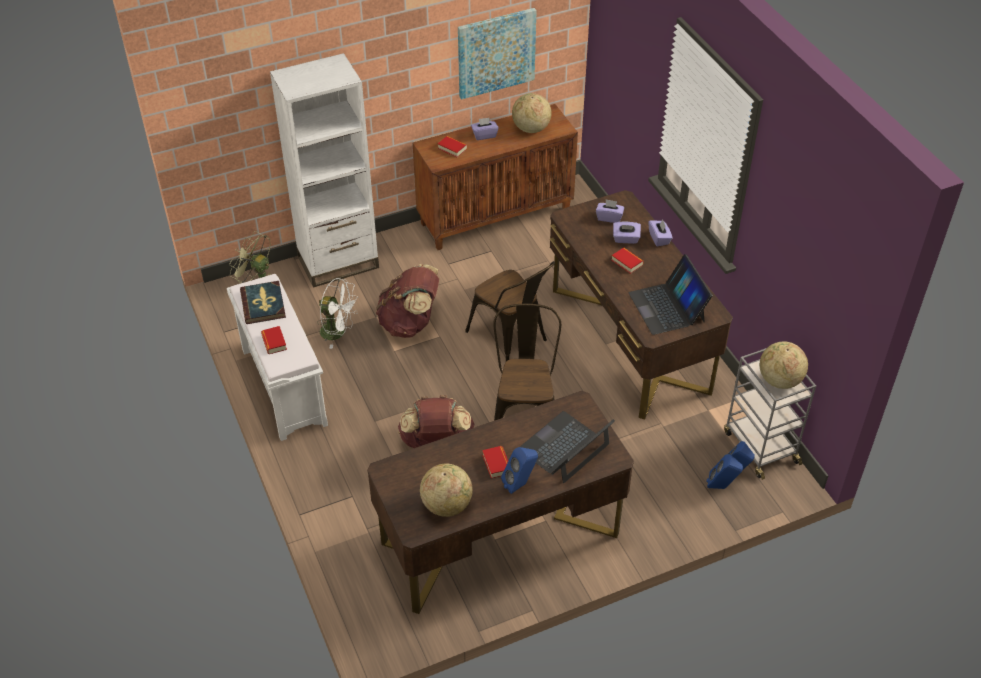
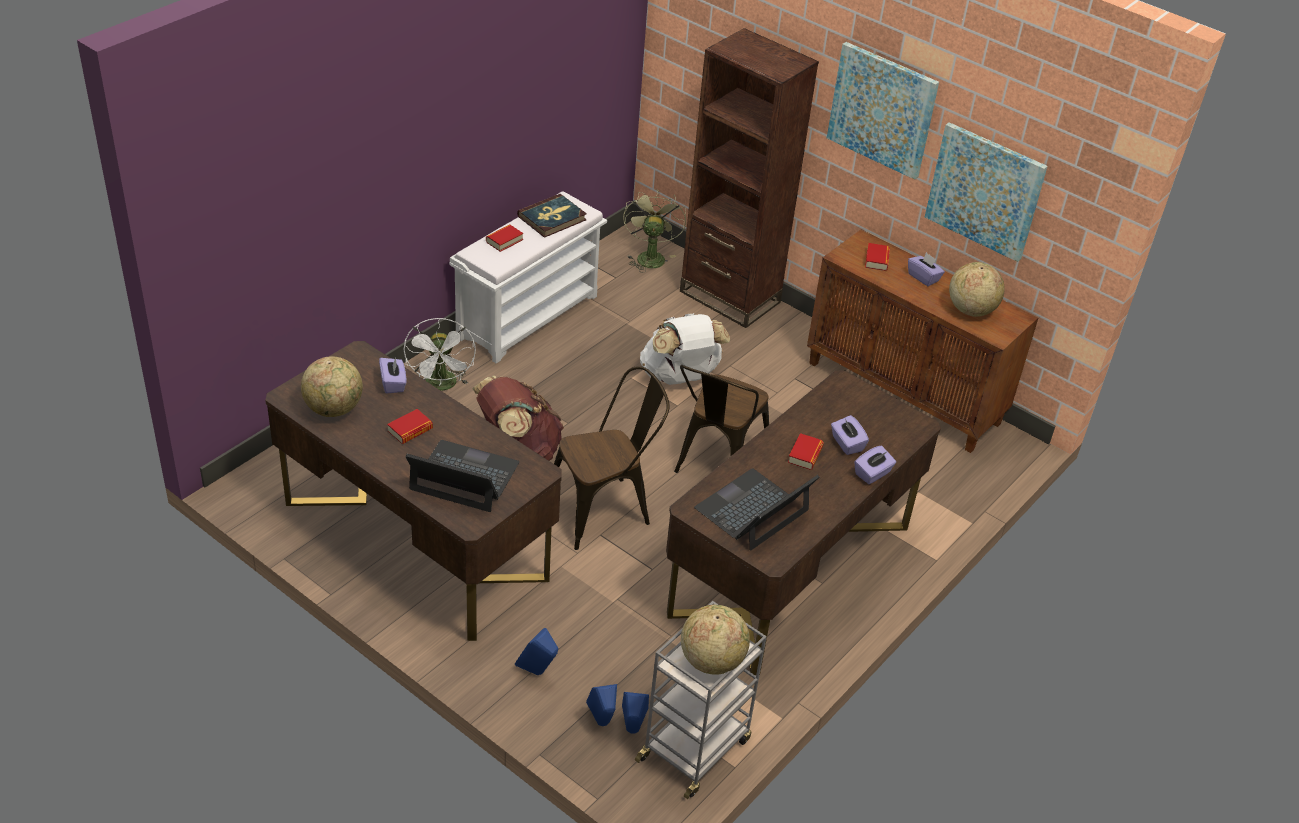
camera: 60 degrees right, 5 degrees down
white bookcase [270,53,379,288] -> brown bookcase [680,28,819,328]
white fan [317,278,359,349] -> white fan moved to [404,318,476,391]
brown backpack [376,264,439,338] -> white backpack [640,313,731,385]
blue speaker [501,447,538,494] -> blue speaker moved to [515,628,559,675]
purple tissue box [596,199,624,223] -> purple tissue box moved to [379,357,406,394]
none -> picture [827,42,939,180]

